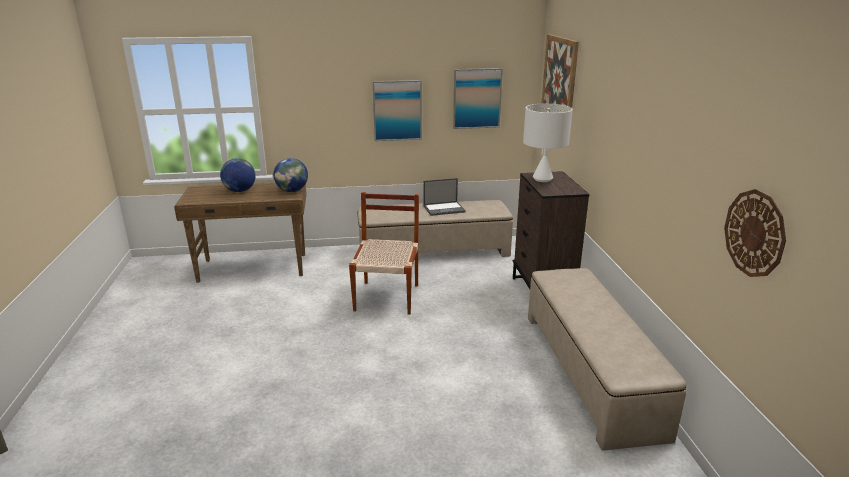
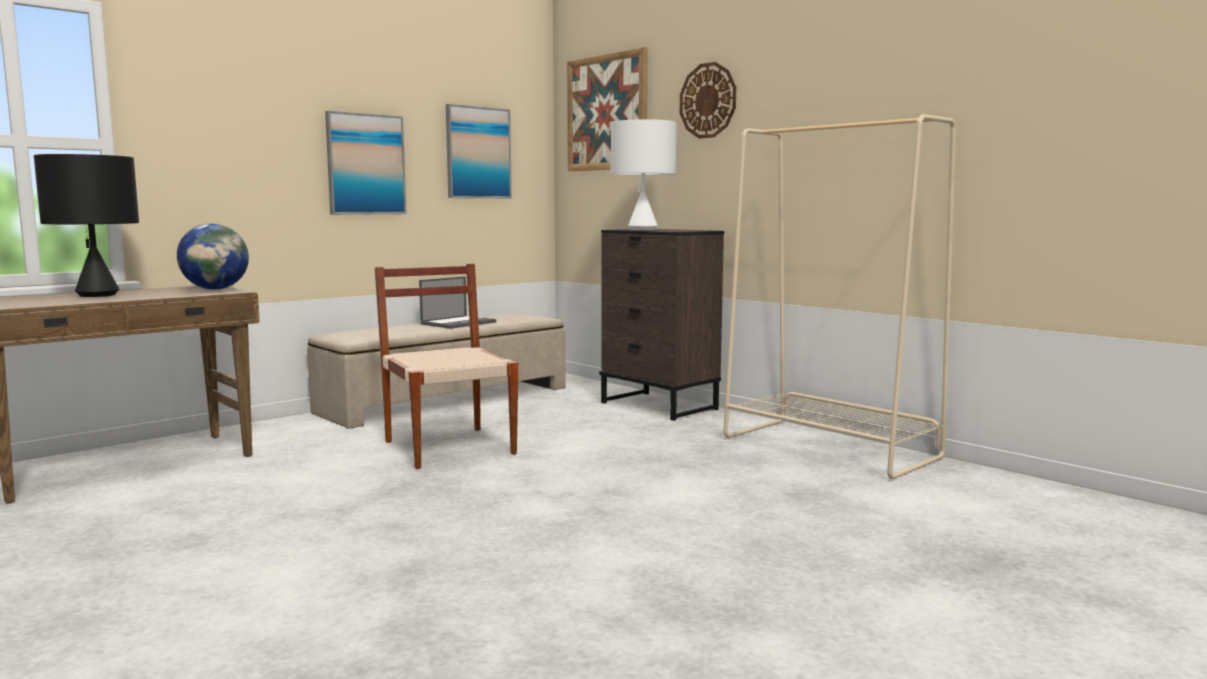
camera: 35 degrees left, 15 degrees down
globe [220,158,256,192] -> black table lamp [34,154,139,297]
beige bench [528,268,687,451] -> beige clothes rack [723,114,956,479]
wall clock [724,189,786,277] -> wall clock moved to [680,62,736,139]

